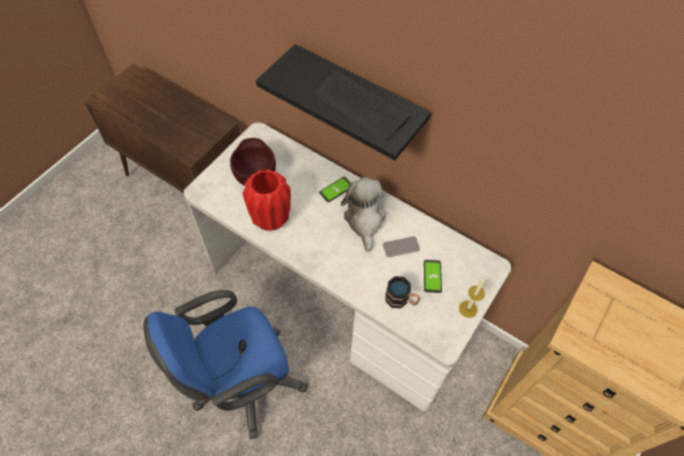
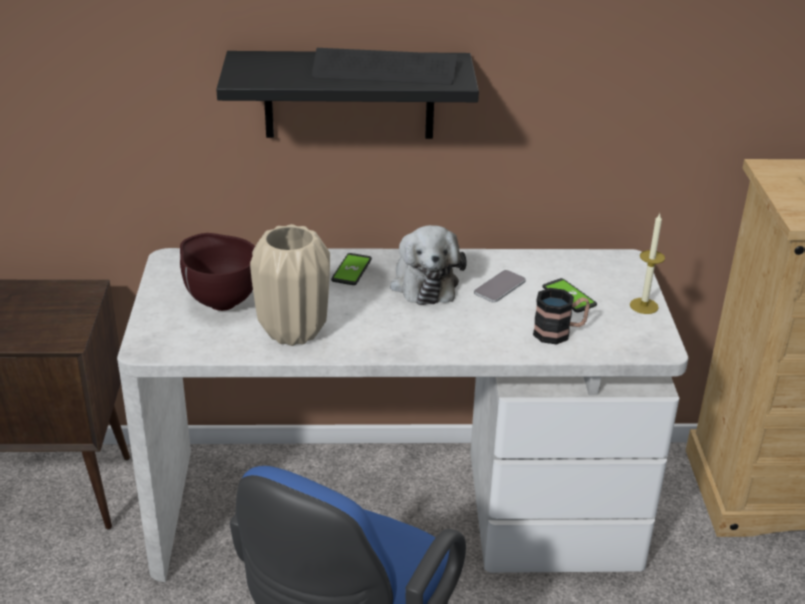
camera: 35 degrees left, 25 degrees down
red vase [242,169,291,231] -> beige vase [250,224,330,346]
plush toy [341,177,386,252] -> plush toy turned 150 degrees counterclockwise [390,225,467,305]

